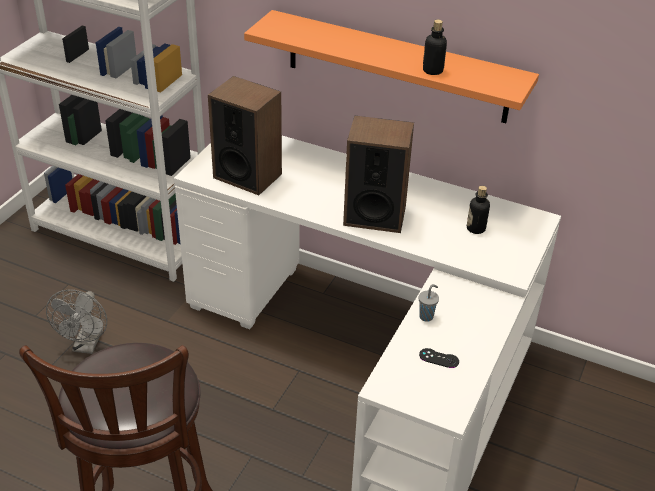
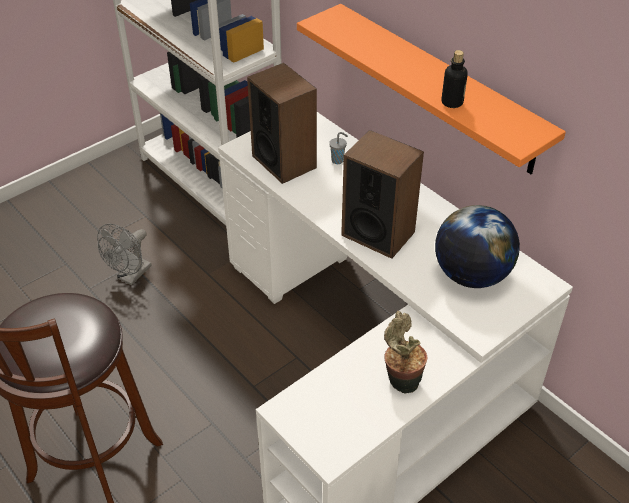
camera: 25 degrees right, 5 degrees up
grey cup [418,284,439,322] -> grey cup moved to [329,132,348,164]
black game controller [419,348,459,368] -> none
bottle [467,186,490,234] -> globe [435,205,520,288]
none -> potted plant [384,311,427,394]

